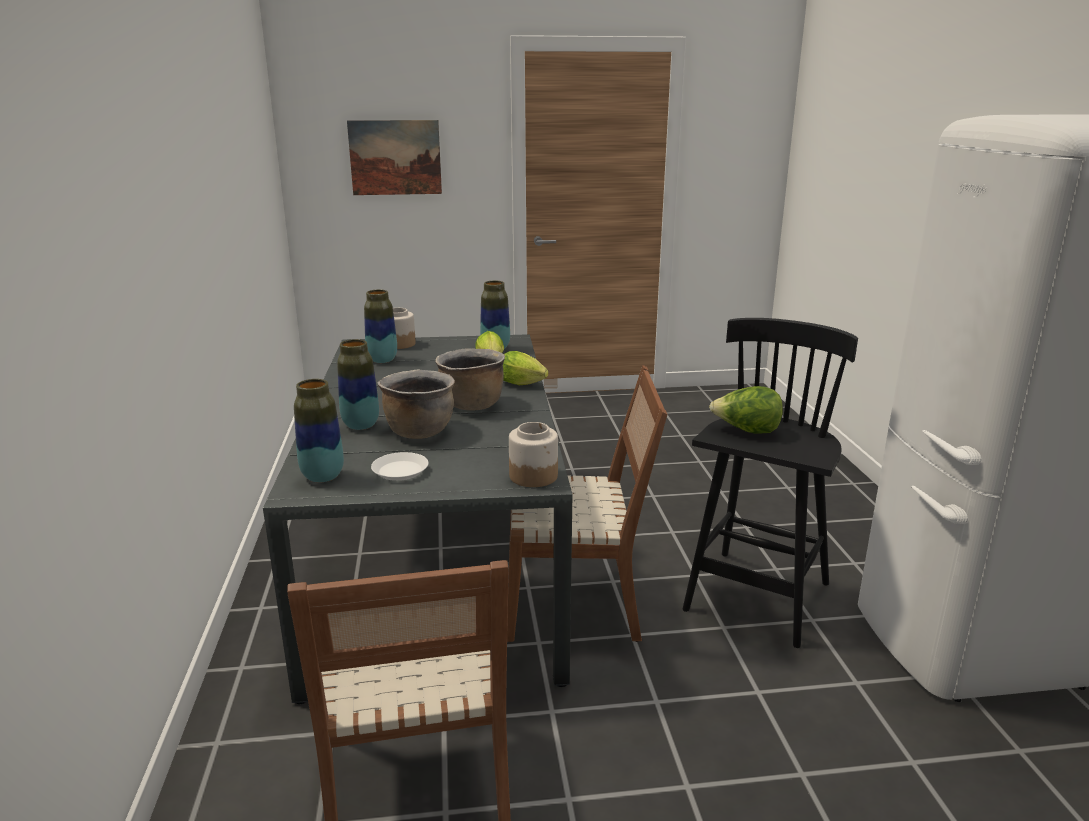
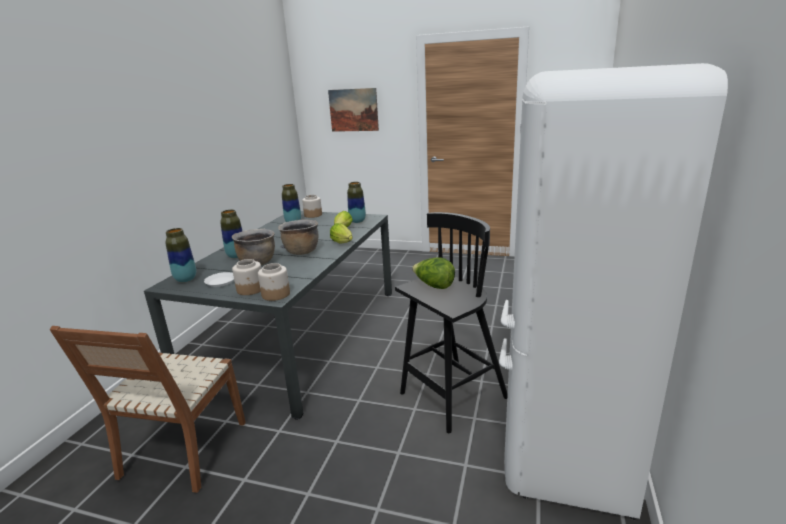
camera: 25 degrees right, 0 degrees up
chair [507,365,667,642] -> none
none -> jar [232,259,261,295]

